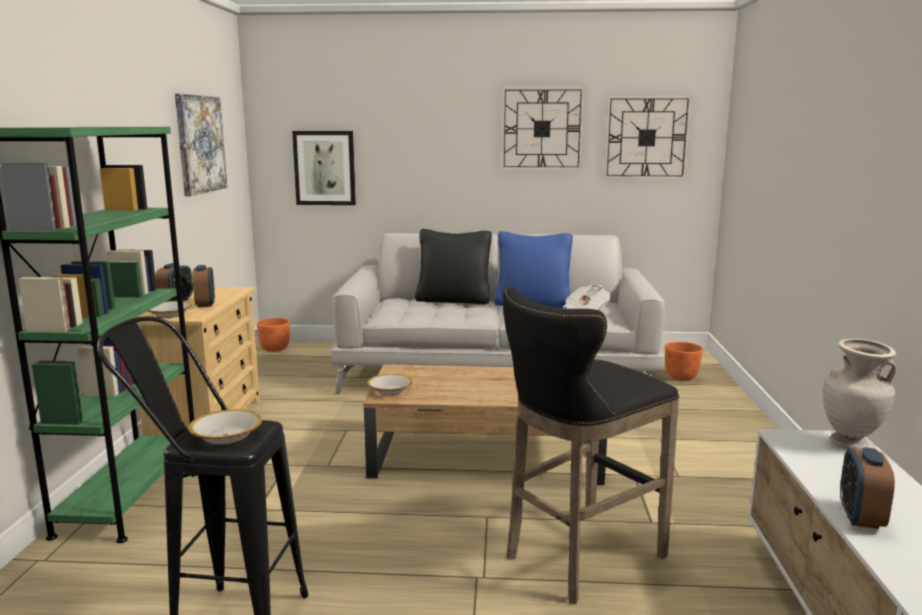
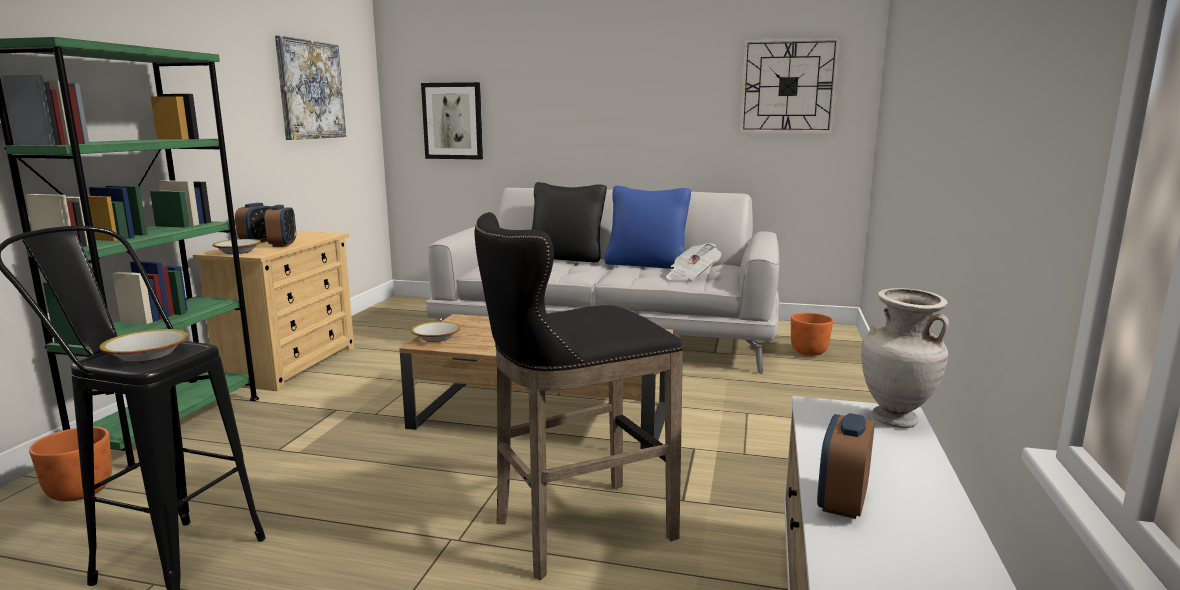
camera: 10 degrees right, 0 degrees up
orange planter [256,318,290,352] -> orange planter moved to [29,427,112,502]
wall clock [501,86,585,171] -> none

